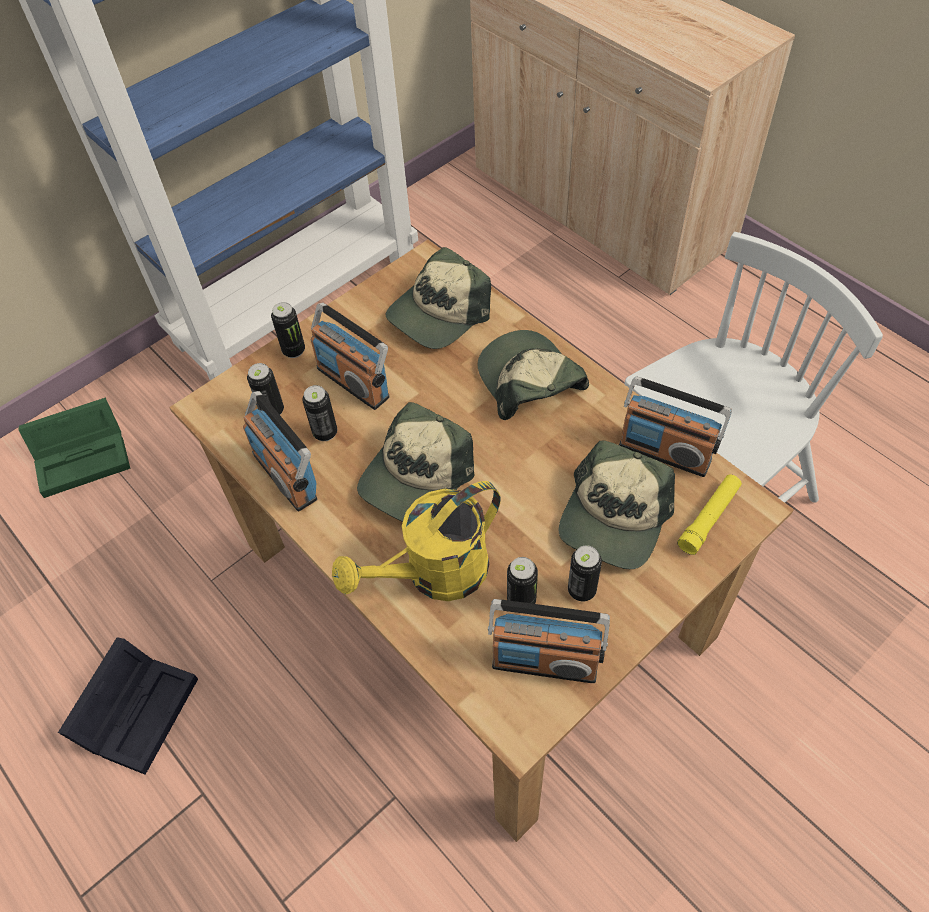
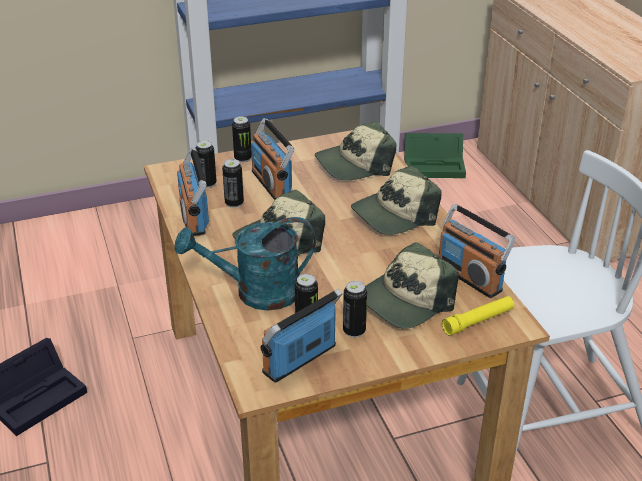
camera: 20 degrees right, 20 degrees down
green storage box [18,398,130,498] -> green storage box moved to [404,133,466,178]
yellow watering can [332,481,501,601] -> turquoise watering can [175,217,316,311]
cap [478,330,589,420] -> cap turned 120 degrees counterclockwise [351,166,441,235]
radio [488,599,610,683] -> radio turned 105 degrees clockwise [261,289,342,383]

